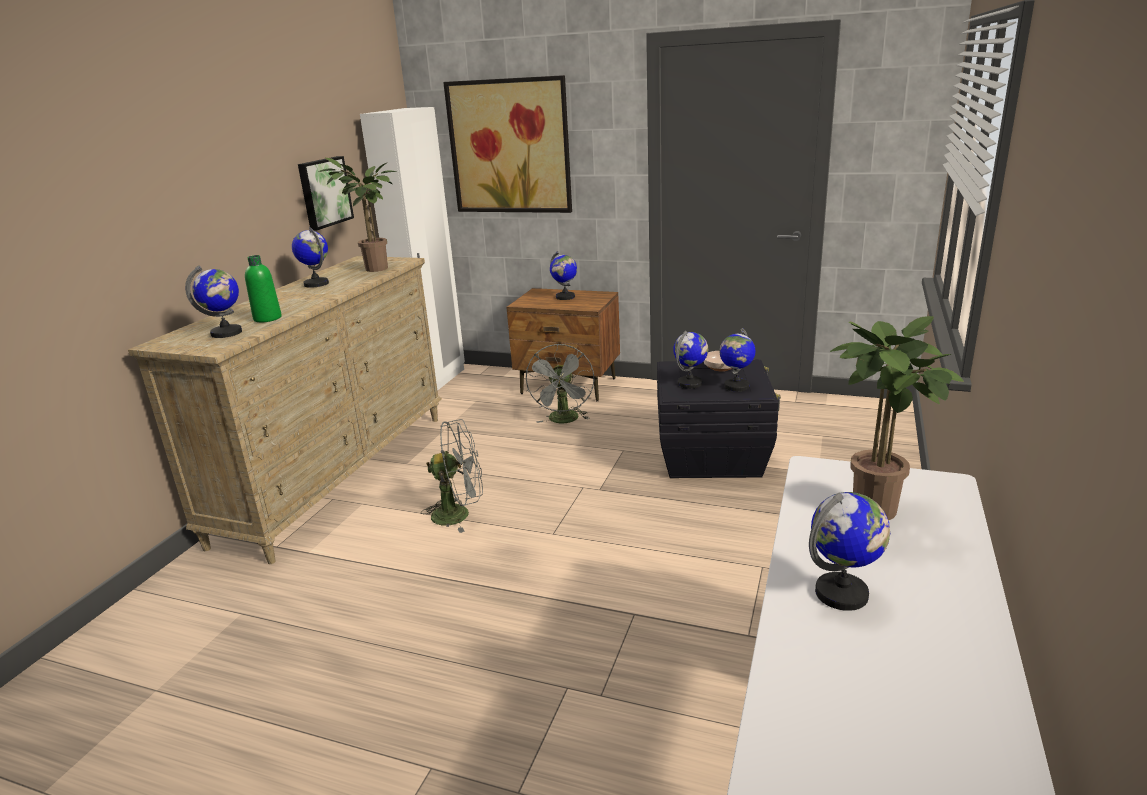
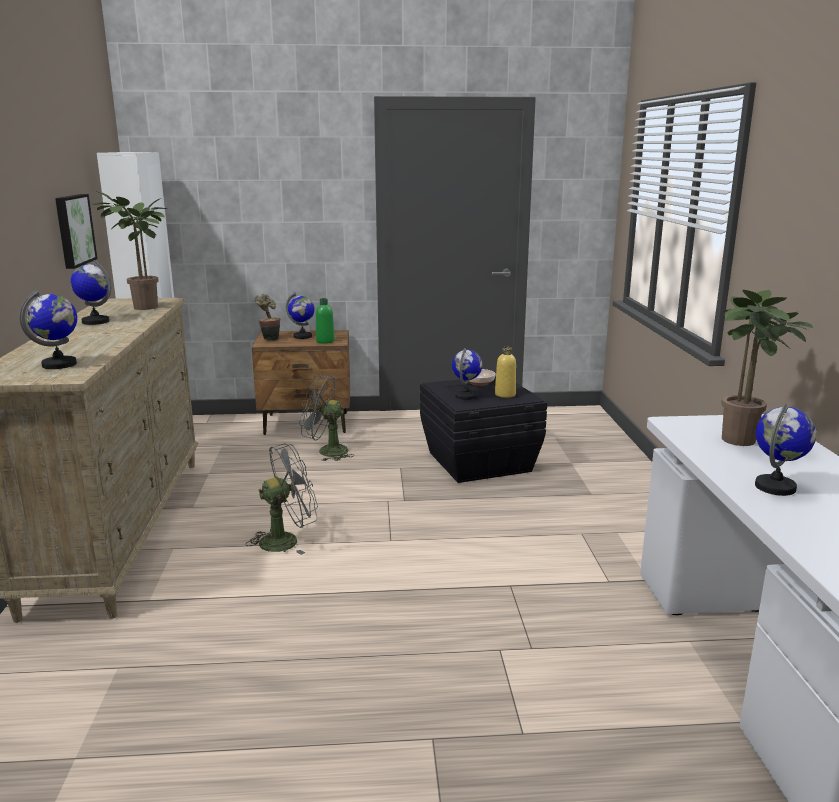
camera: 25 degrees left, 5 degrees down
green bottle [245,255,282,322] -> green bottle moved to [316,298,335,344]
picture [443,75,572,213] -> none
grey fan [525,344,594,423] -> grey fan turned 120 degrees clockwise [299,375,353,461]
globe [719,328,755,391] -> yellow bottle [495,347,516,398]
none -> potted plant [255,294,280,341]

